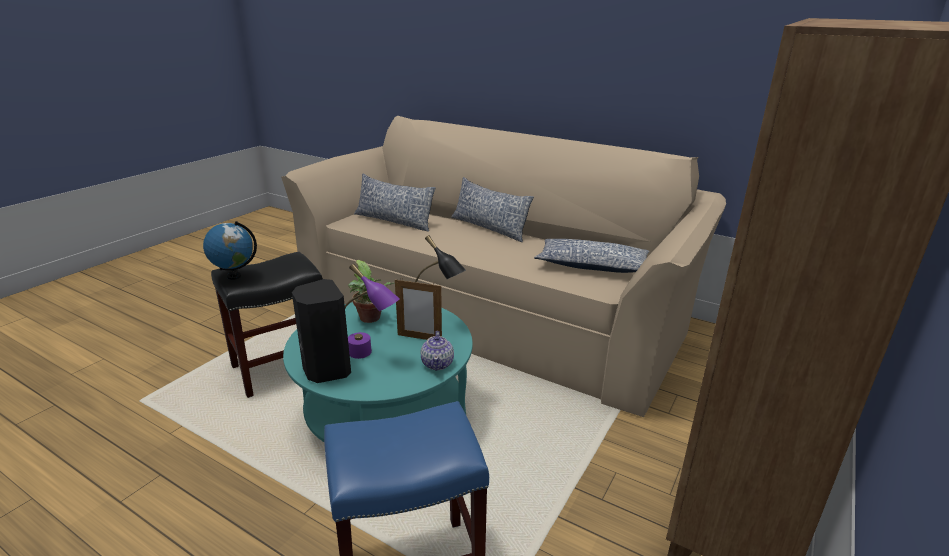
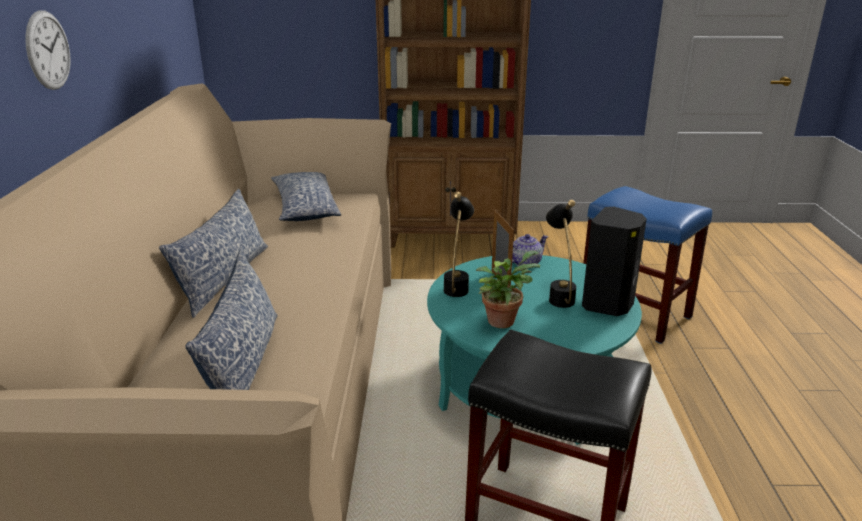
camera: 120 degrees left, 0 degrees up
globe [203,221,257,280] -> none
purple table lamp [345,264,400,359] -> black table lamp [546,200,576,308]
none -> wall clock [25,10,71,90]

